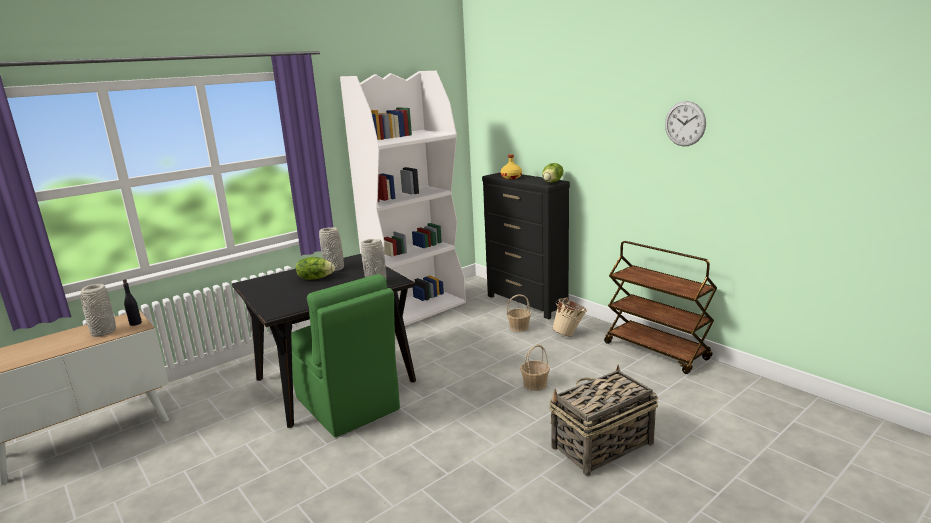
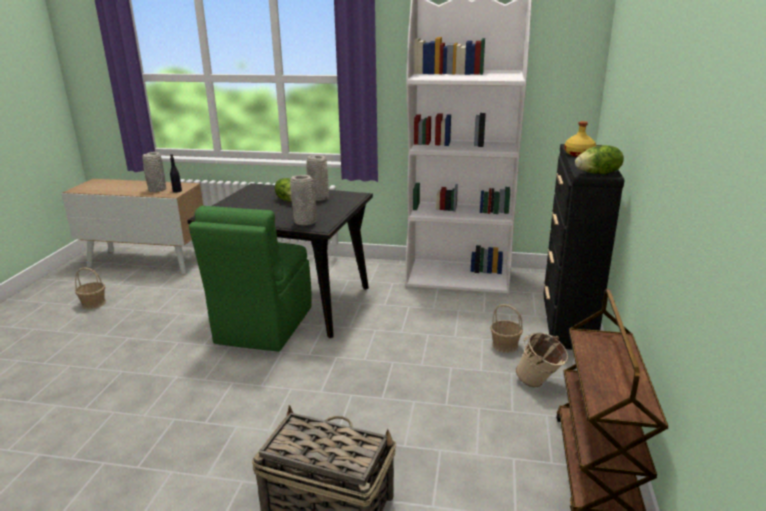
camera: 50 degrees right, 5 degrees up
basket [520,345,550,391] -> basket moved to [75,267,106,309]
wall clock [665,101,706,146] -> none

